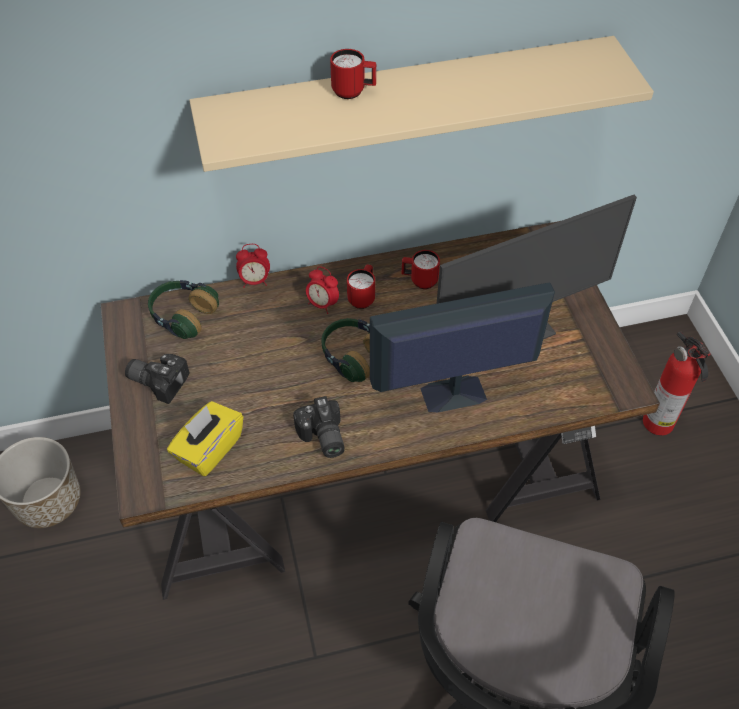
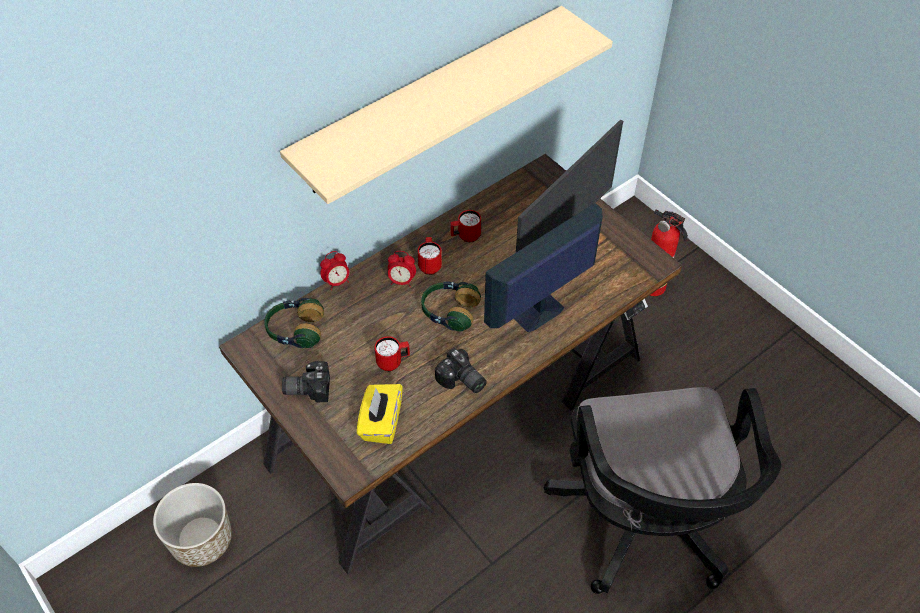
camera: 25 degrees left, 0 degrees up
red mug [330,49,376,99] -> red mug moved to [375,336,410,371]

